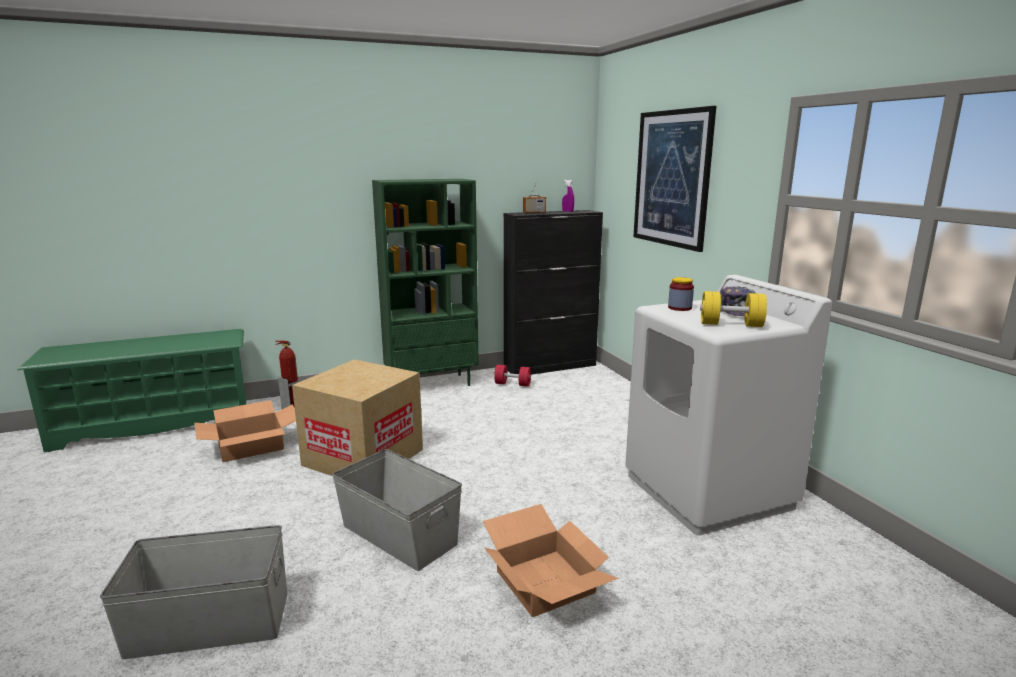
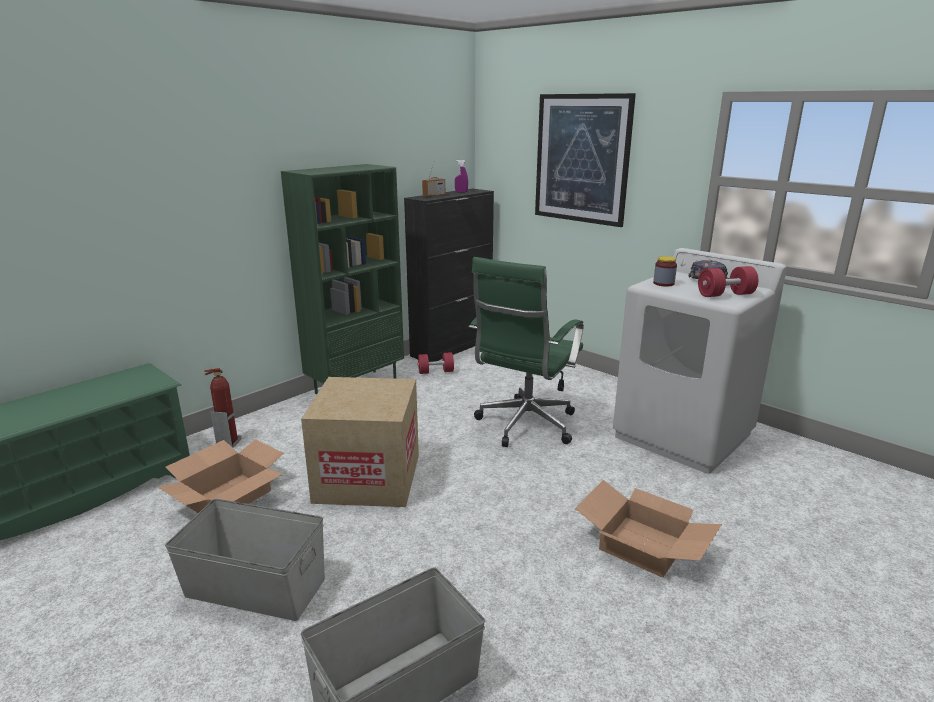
camera: 25 degrees left, 5 degrees up
grey storage box [332,449,462,571] -> grey storage box moved to [165,499,325,621]
yellow dumbbell [700,291,767,327] -> red dumbbell [698,266,758,297]
none -> green office chair [469,257,584,447]

